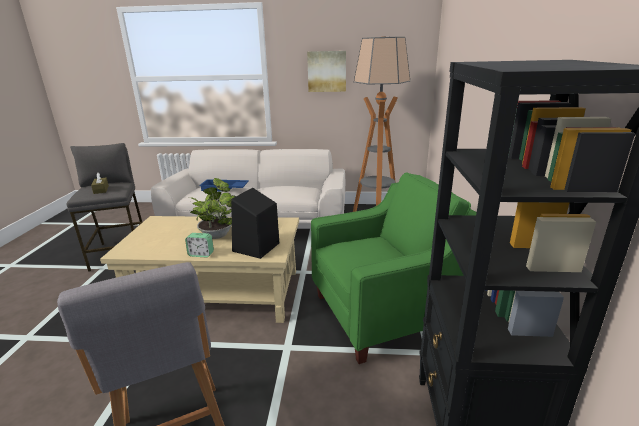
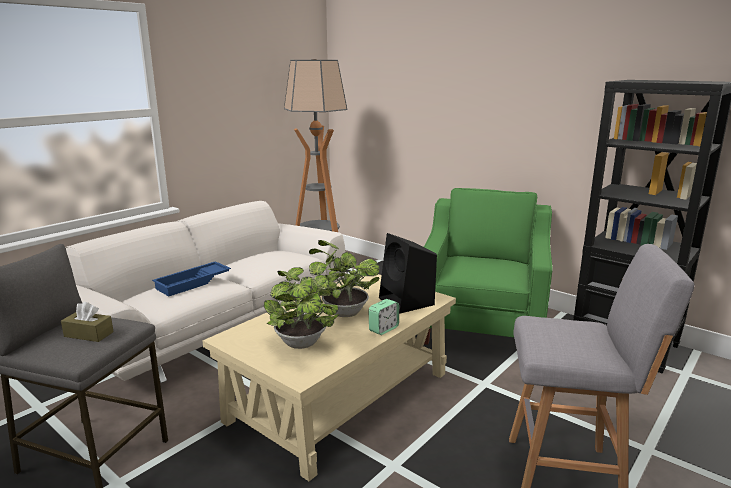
camera: 55 degrees left, 5 degrees down
picture [307,51,346,92] -> none
none -> potted plant [264,267,339,349]

